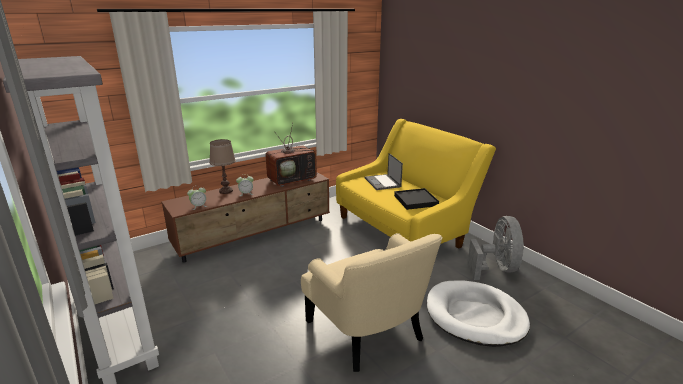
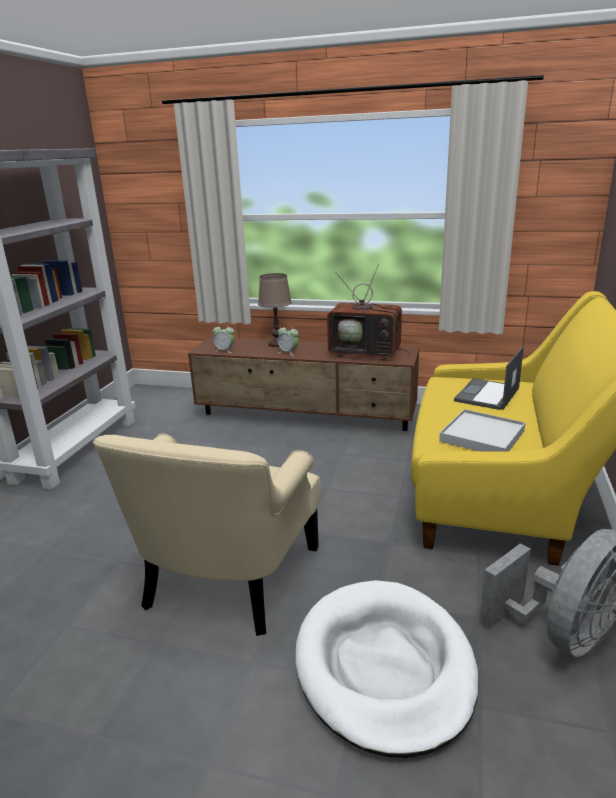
camera: 50 degrees right, 0 degrees up
black tray [394,188,439,210] -> white tray [439,409,526,452]

